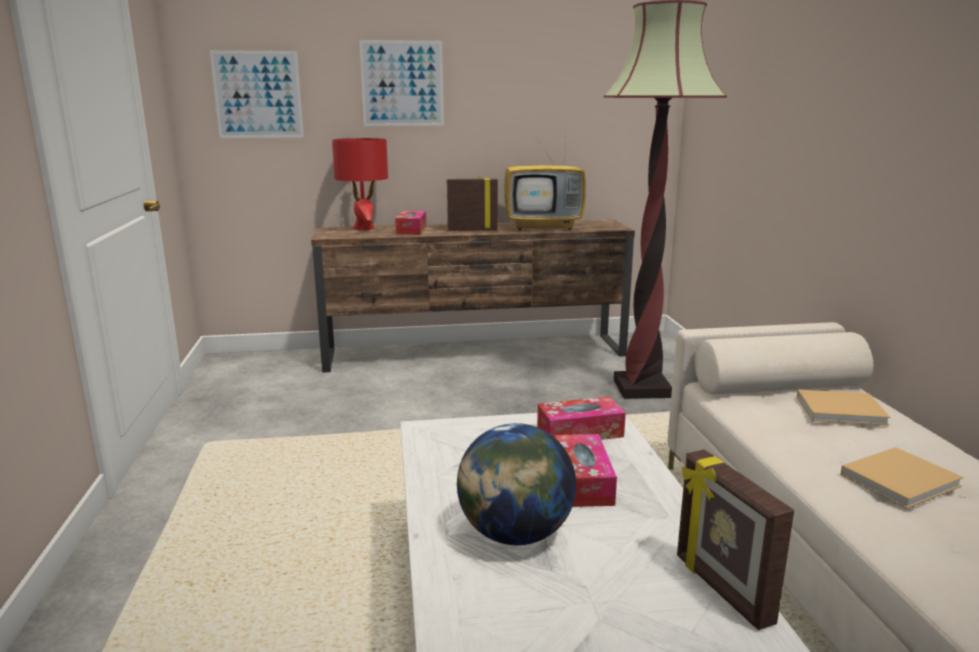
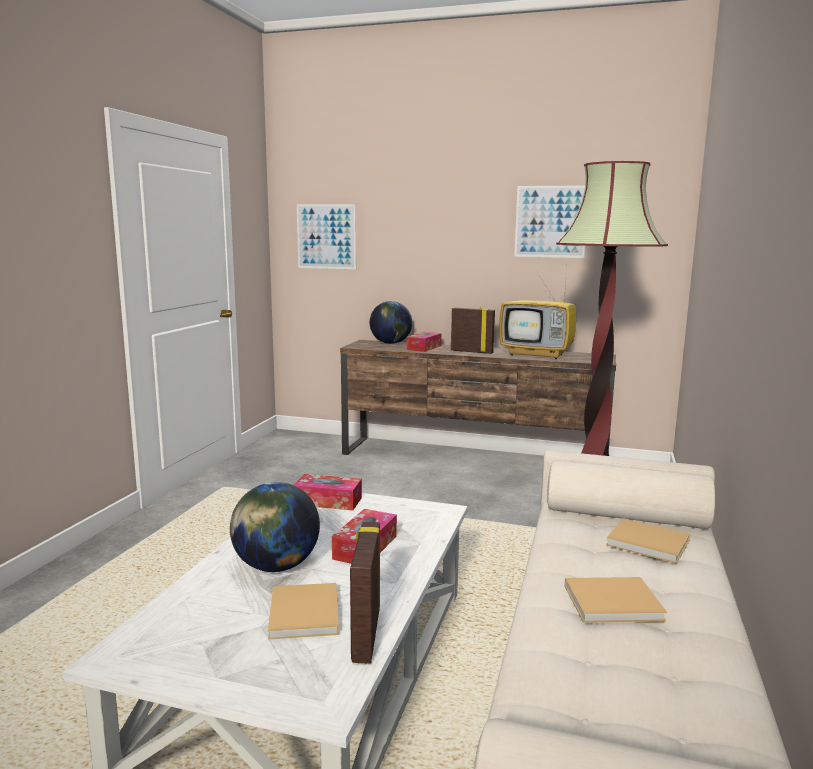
camera: 25 degrees right, 5 degrees down
red table lamp [332,138,388,231] -> globe [370,301,412,344]
picture [359,40,444,126] -> picture moved to [514,185,585,258]
tissue box [537,396,626,440] -> tissue box moved to [294,474,362,510]
none -> beige book [268,583,339,640]

